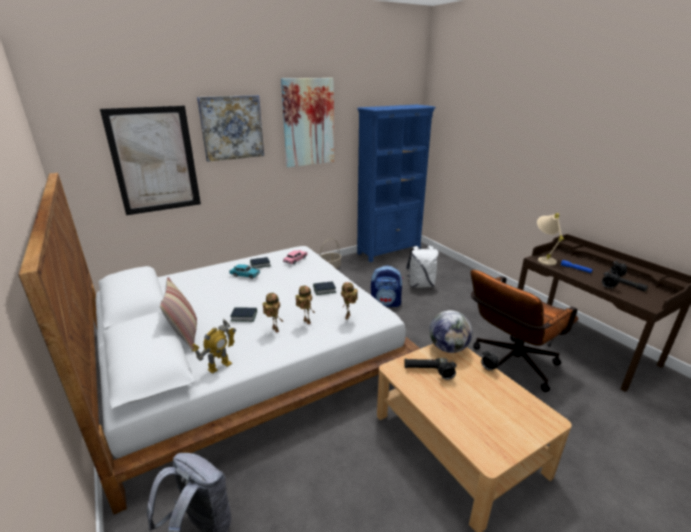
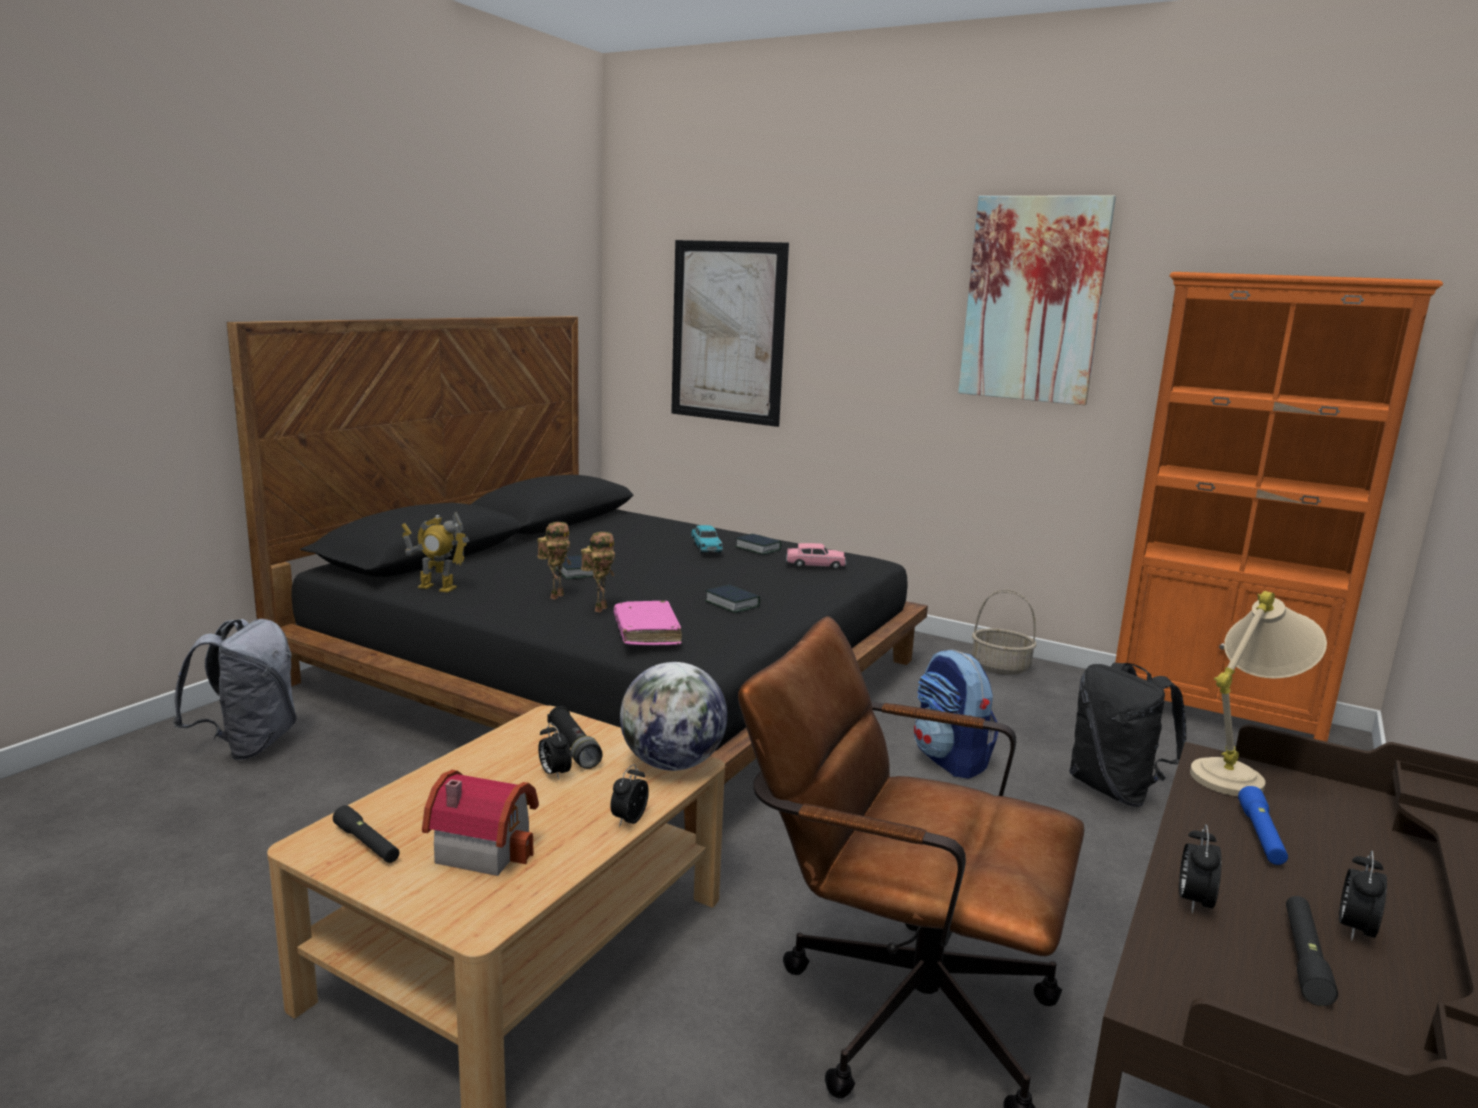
camera: 60 degrees right, 10 degrees down
white bed [18,173,420,514] -> black bed [227,316,928,834]
pillow [160,277,197,352] -> none
picture [197,95,264,162] -> none
toy robot [341,282,358,319] -> pink book [614,601,682,645]
blue bookcase [357,105,436,262] -> orange bookcase [1115,272,1443,742]
white backpack [406,246,439,288] -> black backpack [1069,663,1186,807]
none -> black flashlight [333,805,400,863]
none -> toy house [422,770,539,876]

